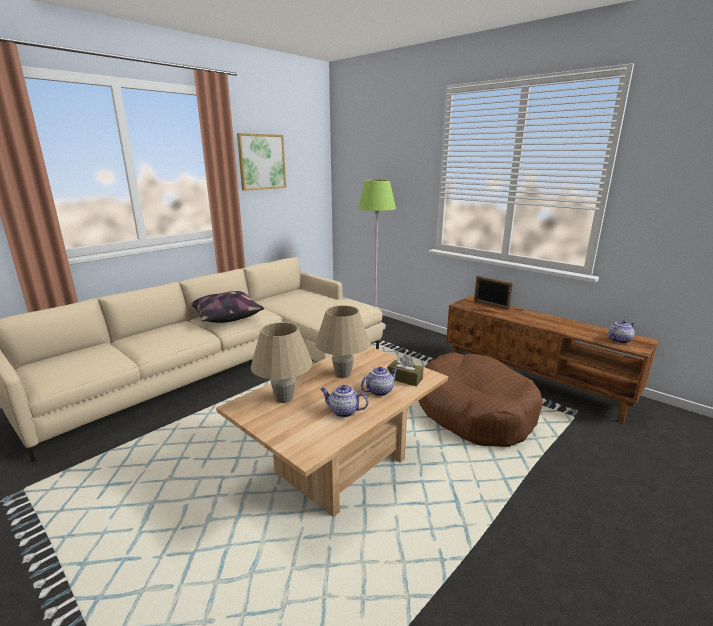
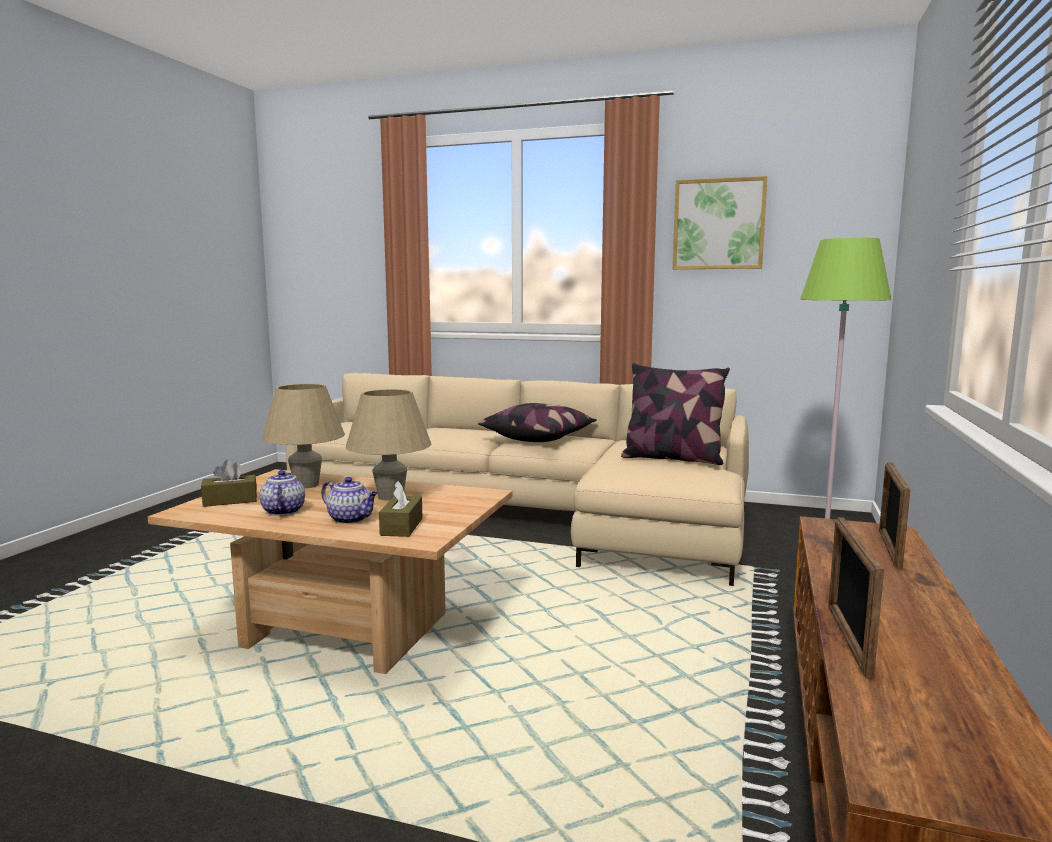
camera: 65 degrees right, 10 degrees down
brown dog bed [418,353,543,447] -> none
teapot [608,320,636,344] -> none
none -> brown tissue box [201,460,257,507]
none -> pillow [621,363,730,465]
none -> picture frame [828,517,884,679]

